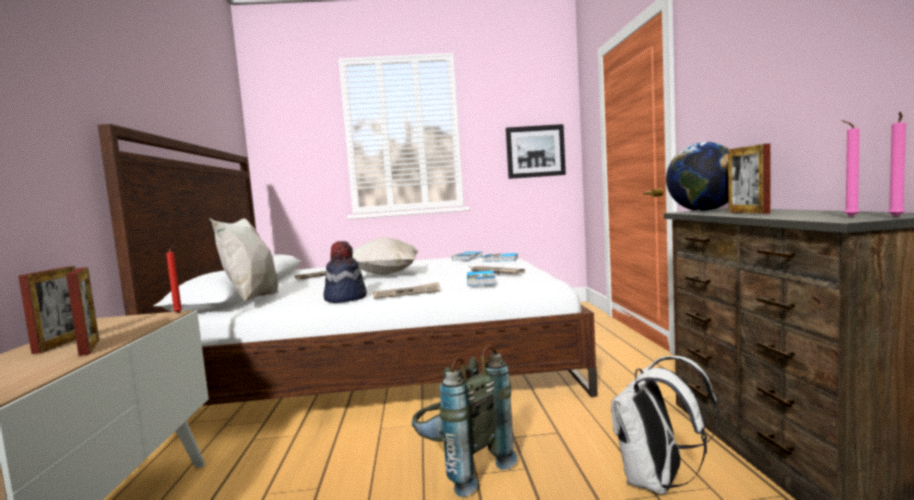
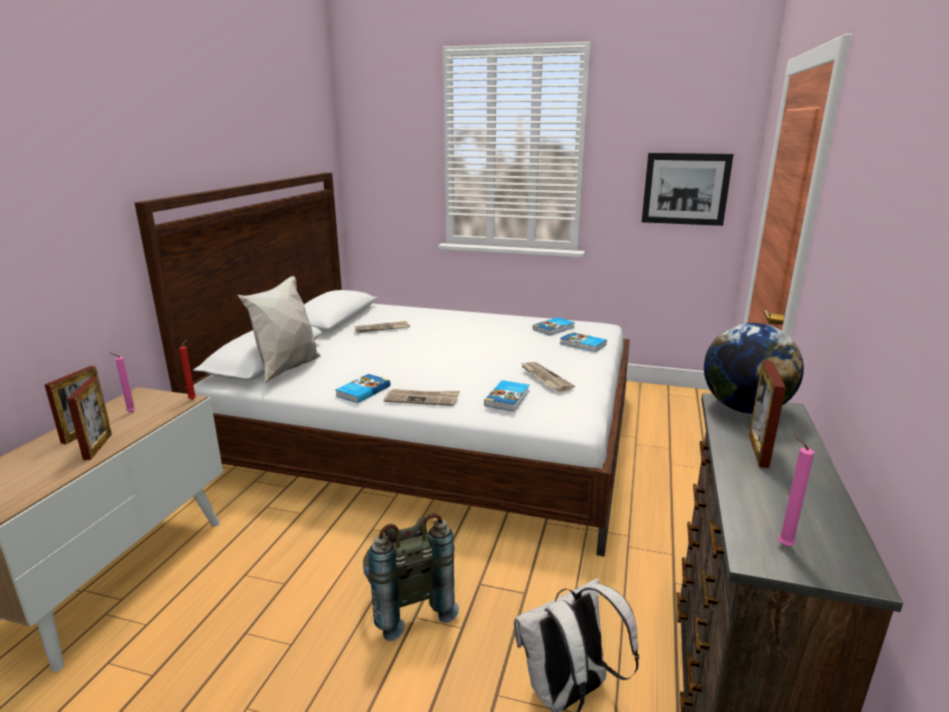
camera: 20 degrees right, 15 degrees up
hat [324,241,367,303] -> book [335,374,390,403]
white pillow [352,237,419,275] -> none
pink candle [888,112,906,217] -> pink candle moved to [110,353,136,412]

